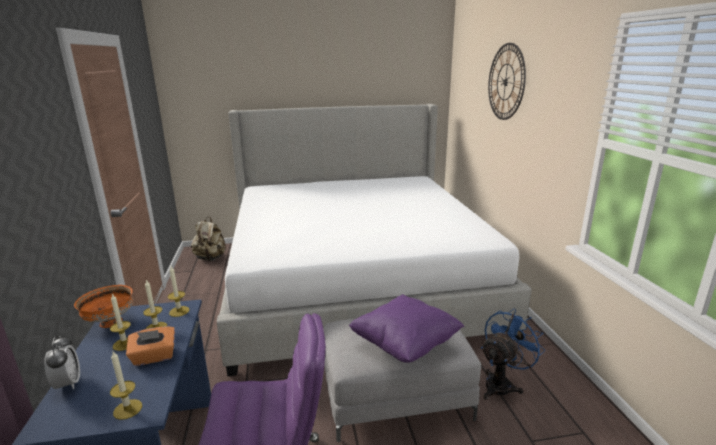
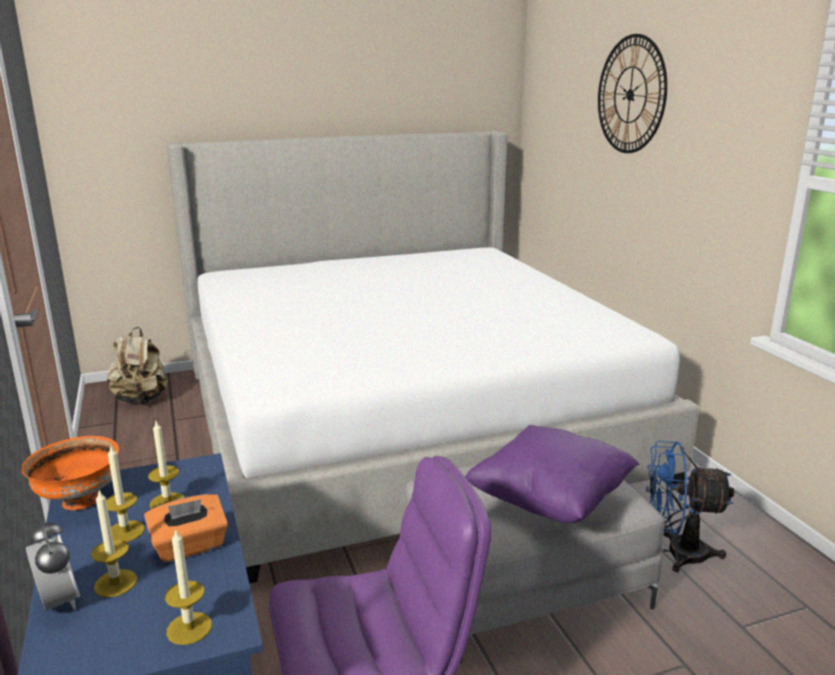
camera: 10 degrees left, 0 degrees up
candle [168,266,189,317] -> candle moved to [91,490,137,597]
blue fan [481,308,545,400] -> blue fan turned 120 degrees counterclockwise [646,441,735,572]

